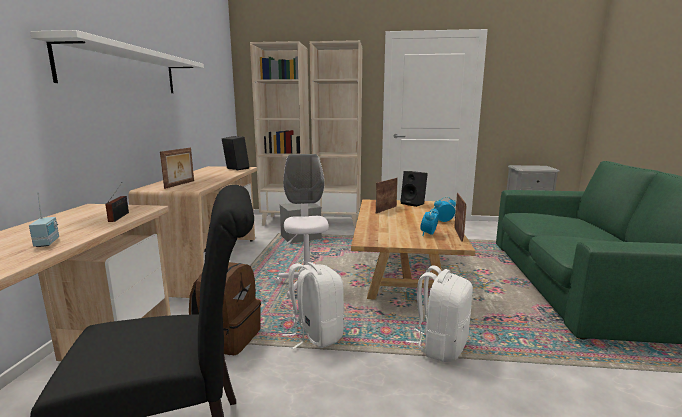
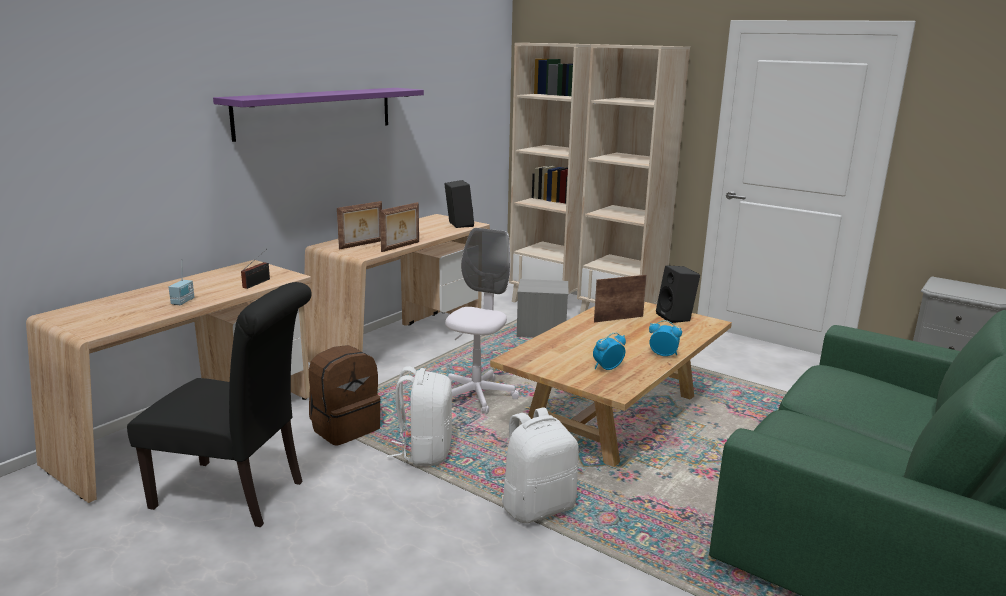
camera: 30 degrees right, 5 degrees up
white shelf [30,30,204,93] -> purple shelf [213,88,424,142]
picture frame [454,193,467,242] -> picture frame moved to [380,202,419,252]

